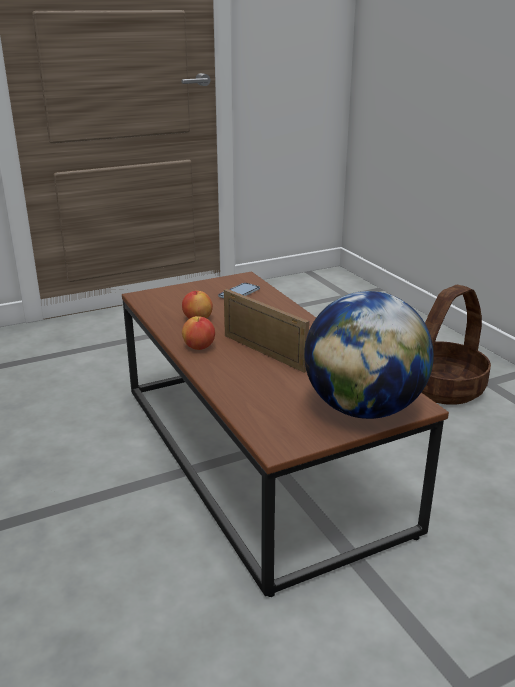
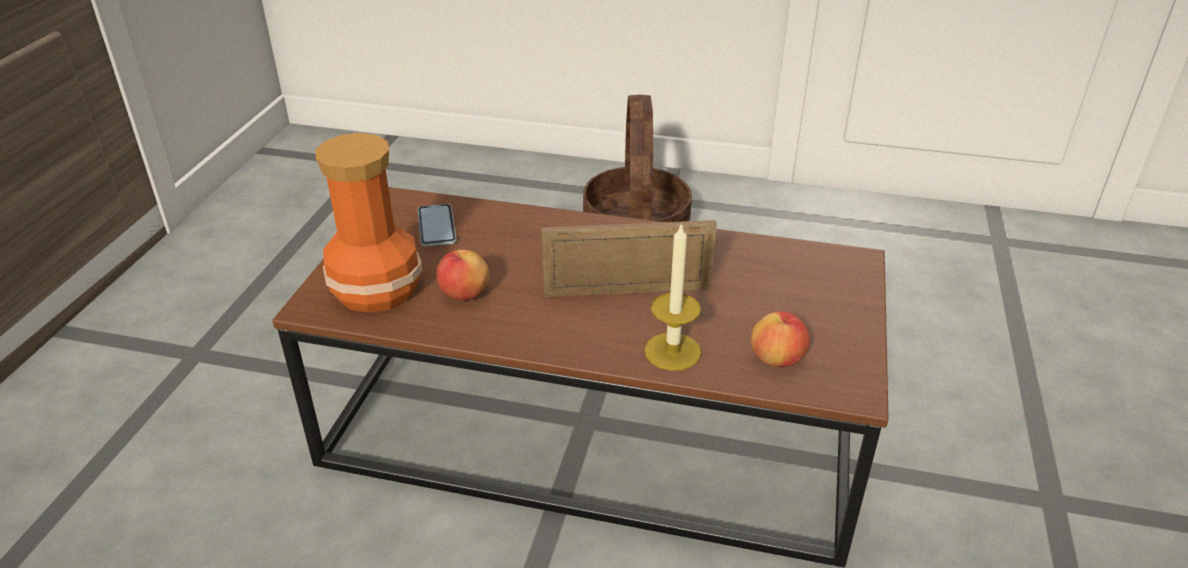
camera: 50 degrees left, 10 degrees up
apple [182,316,215,350] -> apple moved to [750,311,810,367]
globe [304,291,434,419] -> none
none -> vase [315,133,422,313]
none -> candle [644,222,701,371]

